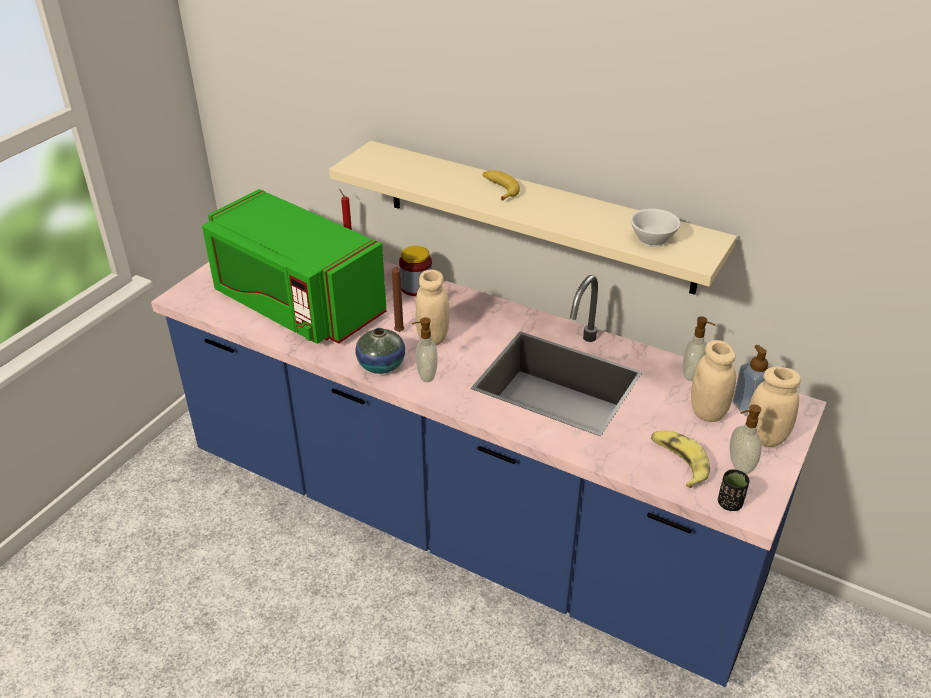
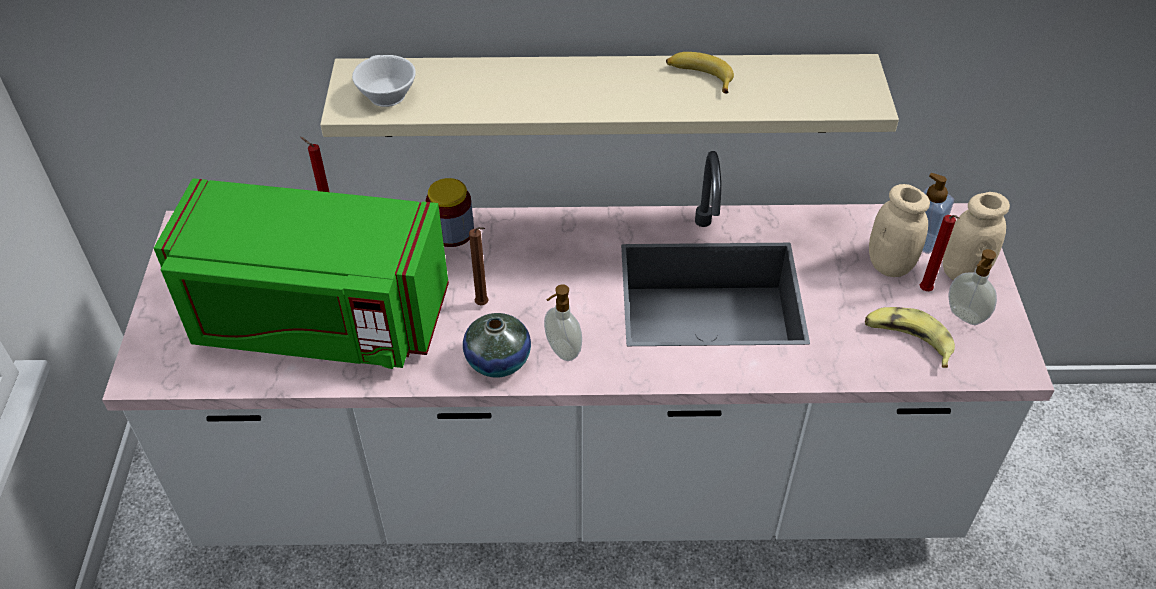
camera: 30 degrees left, 10 degrees up
blue counter [151,261,827,687] -> white counter [102,151,1054,546]
beige jar [415,270,450,345] -> none
banana [483,170,520,201] -> banana moved to [666,52,734,94]
white cup [630,208,680,247] -> white cup moved to [352,55,416,107]
soap dispenser [683,316,715,381] -> none
black cup [718,469,750,511] -> none
none -> red candle [920,215,959,291]

